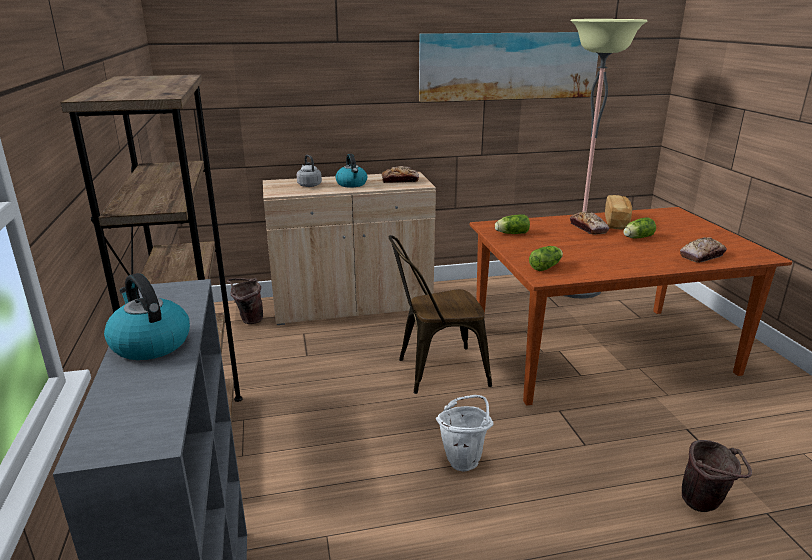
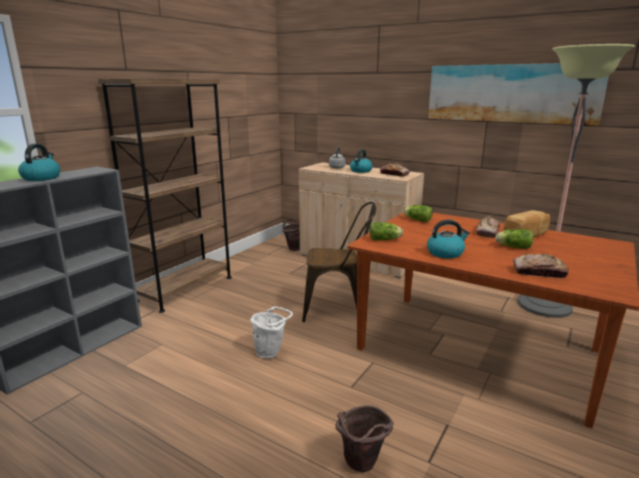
camera: 45 degrees right, 5 degrees down
brown chair [389,235,492,394] -> brown chair turned 150 degrees clockwise [302,202,376,322]
none -> kettle [427,220,470,258]

